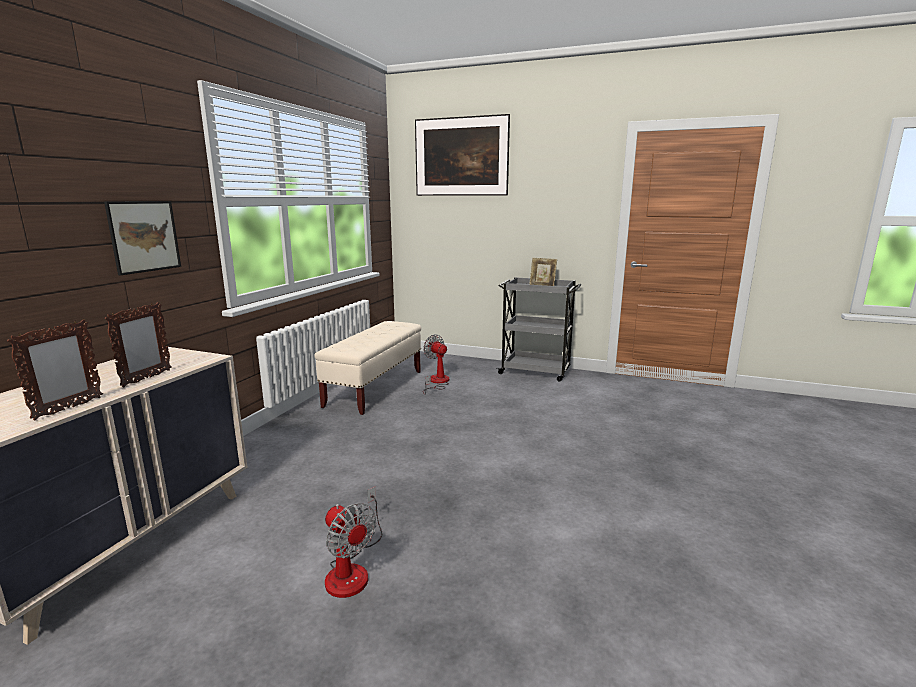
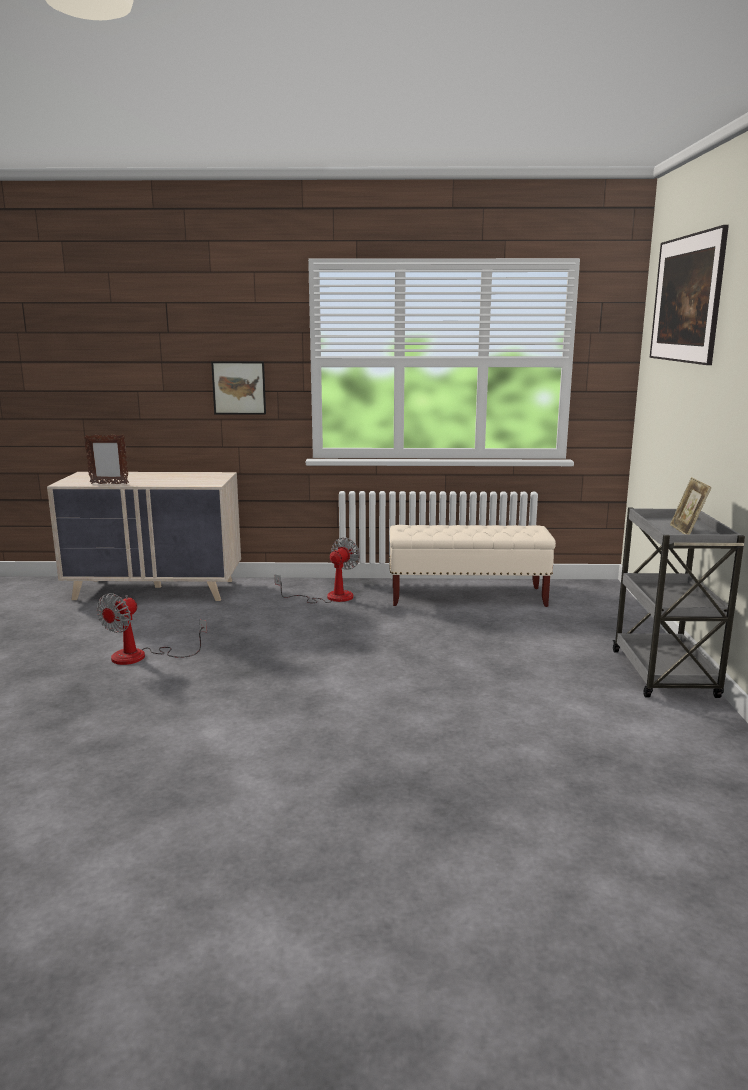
camera: 70 degrees right, 0 degrees up
picture frame [105,302,172,387] -> none
fan [423,334,449,395] -> fan moved to [275,537,360,603]

